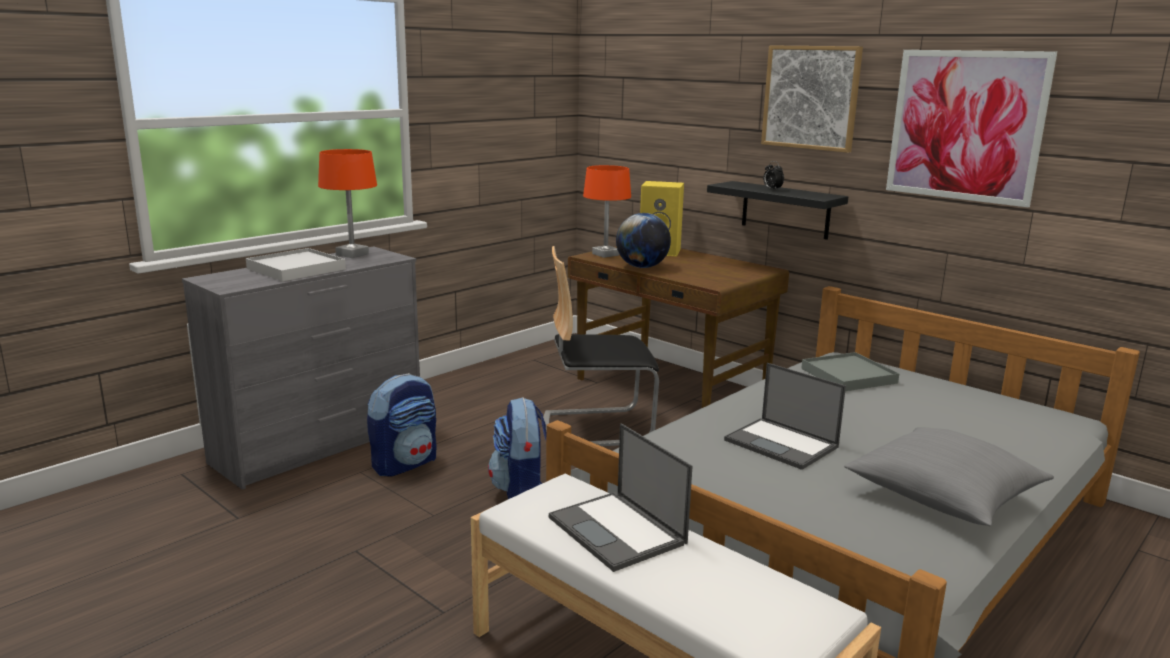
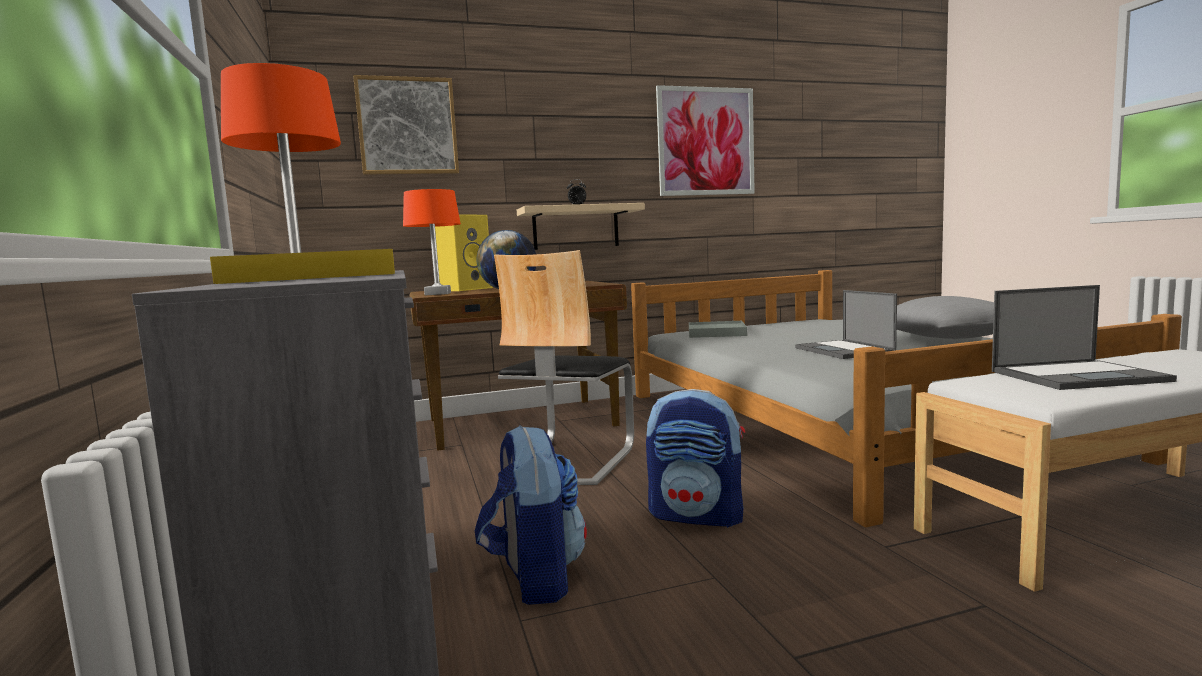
camera: 60 degrees left, 10 degrees down
white tray [246,248,346,281] -> yellow tray [210,249,395,284]
black shelf [707,181,848,240] -> beige shelf [517,203,645,250]
laptop [724,363,846,470] -> laptop turned 90 degrees clockwise [795,290,897,359]
picture [761,45,863,153] -> picture moved to [353,75,459,175]

